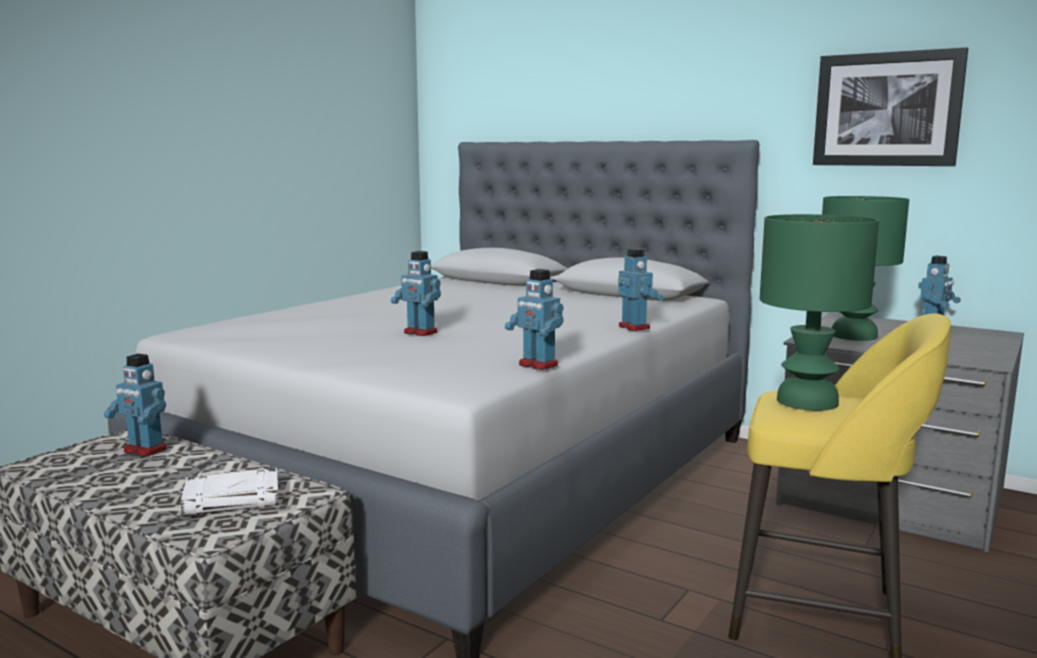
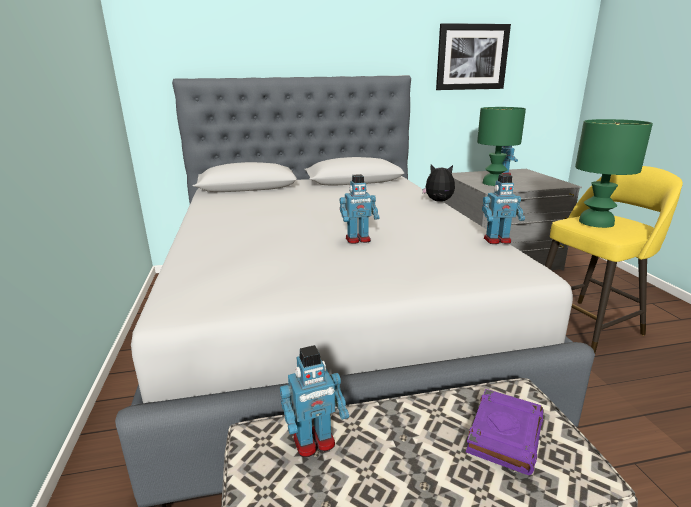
camera: 45 degrees left, 10 degrees up
white book [181,468,279,516] -> purple book [466,389,543,475]
toy robot [618,248,663,331] -> plush toy [422,165,455,202]

